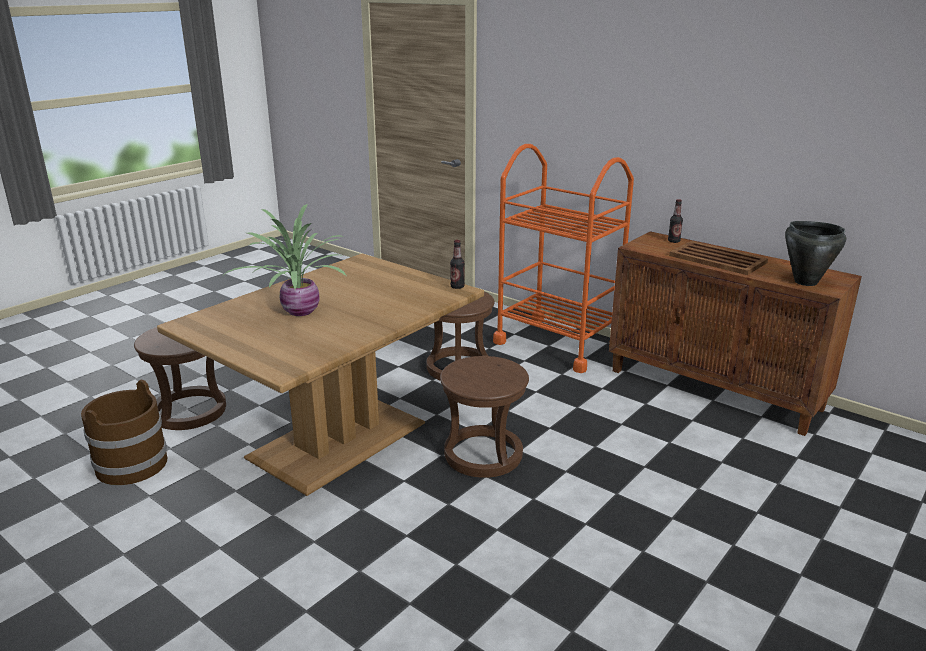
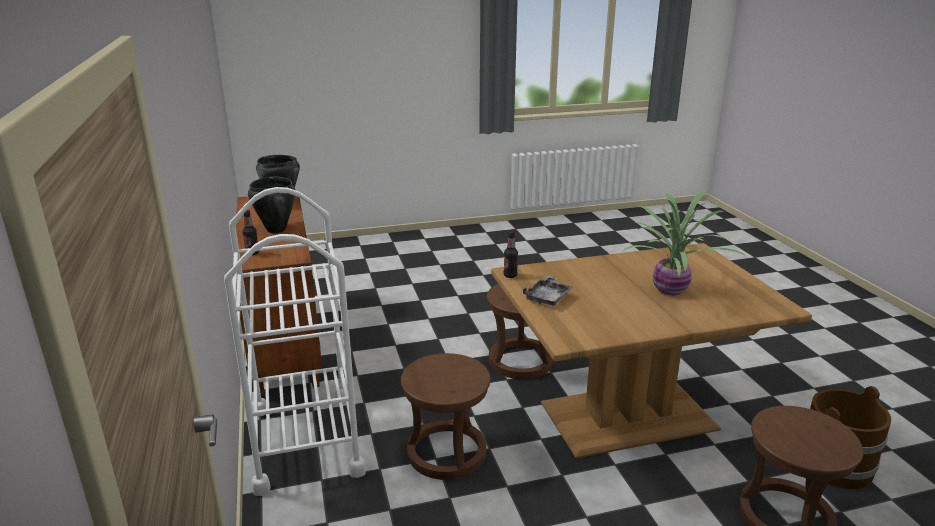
camera: 145 degrees left, 0 degrees up
orange cart [493,144,634,373] -> white cart [224,187,366,496]
brown tray [669,241,768,275] -> black cooking pot [248,177,295,233]
none -> grey tray [523,276,572,305]

